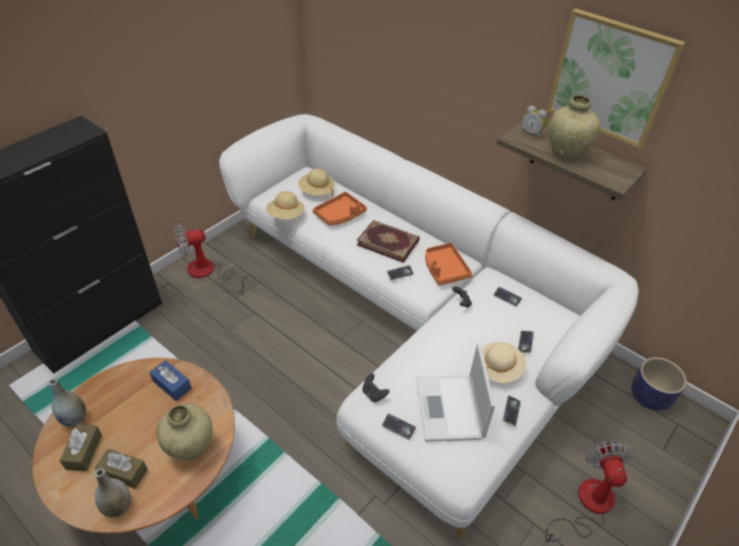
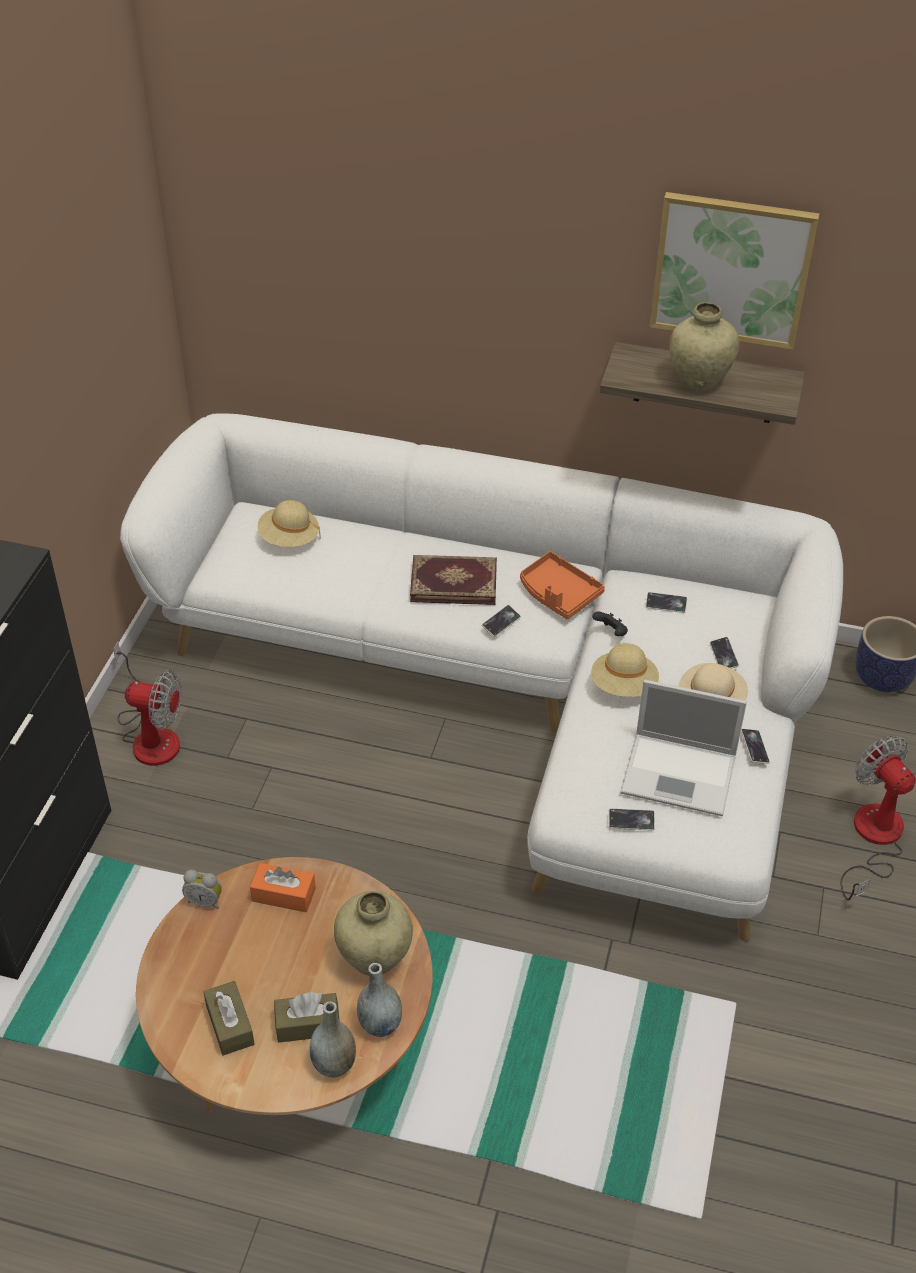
camera: 25 degrees left, 0 degrees up
grey vase [48,378,86,427] -> grey vase moved to [357,963,402,1037]
blue tissue box [149,360,192,401] -> orange tissue box [250,863,316,912]
fan [174,223,248,293] -> fan turned 120 degrees counterclockwise [113,641,182,766]
beige hat [266,191,305,220] -> beige hat moved to [591,643,659,697]
orange tray [313,192,367,226] -> none
black game controller [362,374,389,402] -> none
laptop [417,343,495,442] -> laptop turned 45 degrees counterclockwise [620,679,747,816]
alarm clock [522,105,547,138] -> alarm clock moved to [182,870,222,909]

